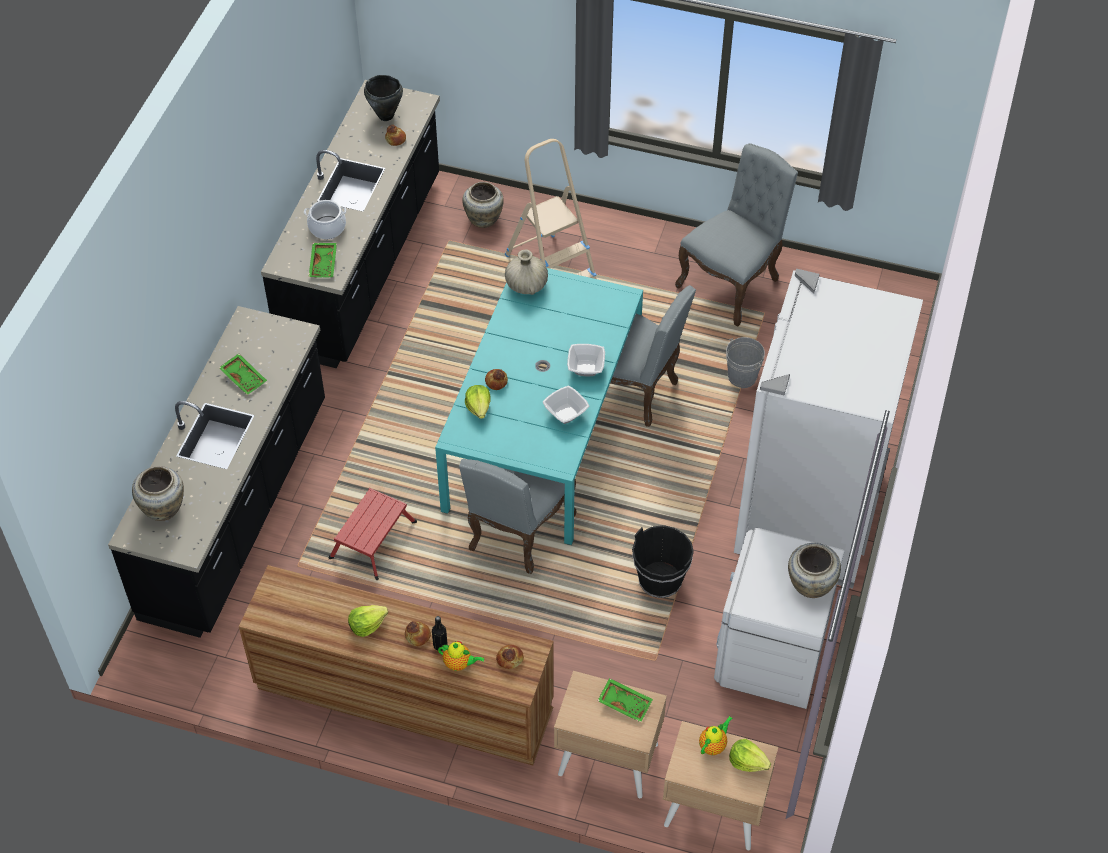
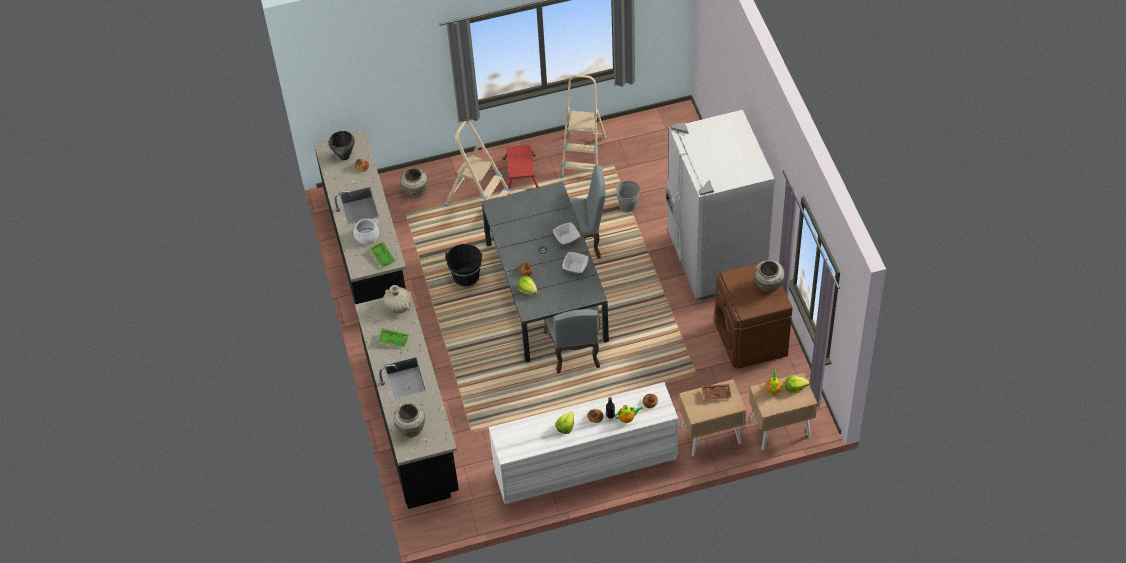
camera: 30 degrees left, 0 degrees up
brown dresser [239,565,553,766] -> white dresser [489,382,678,504]
red step ladder [328,488,417,580] -> red step ladder moved to [503,145,539,189]
turquoise dining table [435,268,643,545] -> grey dining table [482,182,609,362]
beige vase [505,250,548,295] -> beige vase moved to [383,285,412,314]
green tray [598,678,653,722] -> brown tray [702,384,732,400]
black bucket [632,525,694,598] -> black bucket moved to [445,244,482,287]
grey chair [675,143,798,327] -> beige step ladder [561,75,606,178]
white washing machine [714,528,845,709] -> brown washing machine [714,262,792,369]

